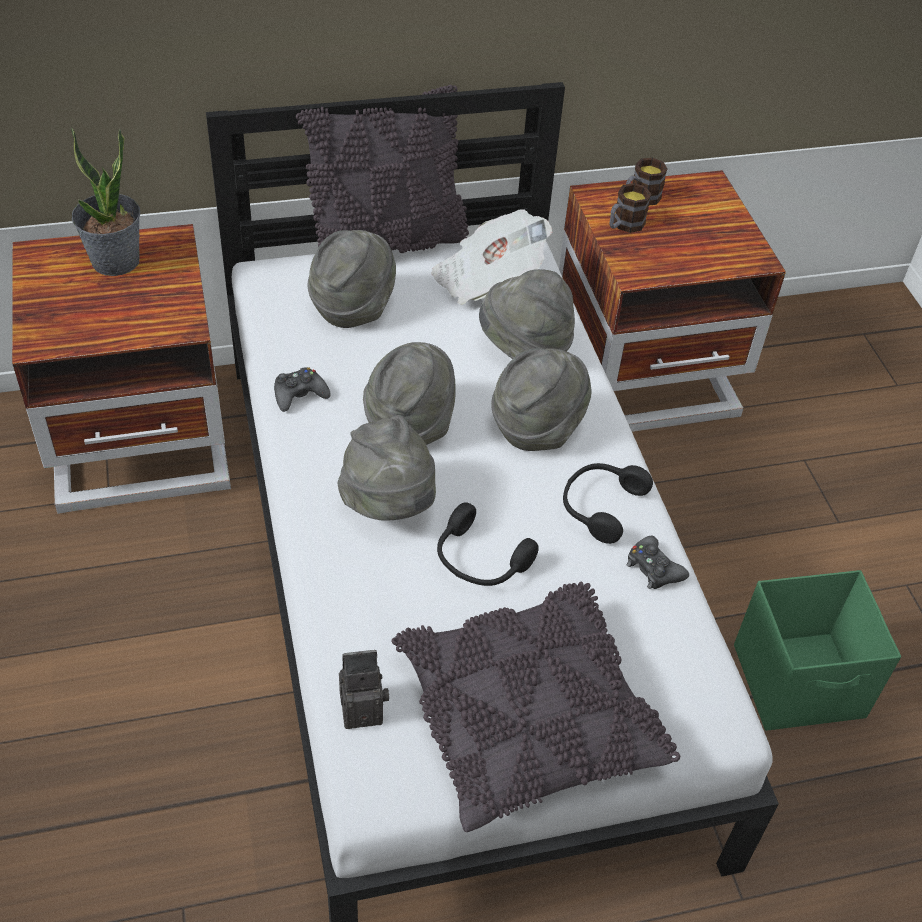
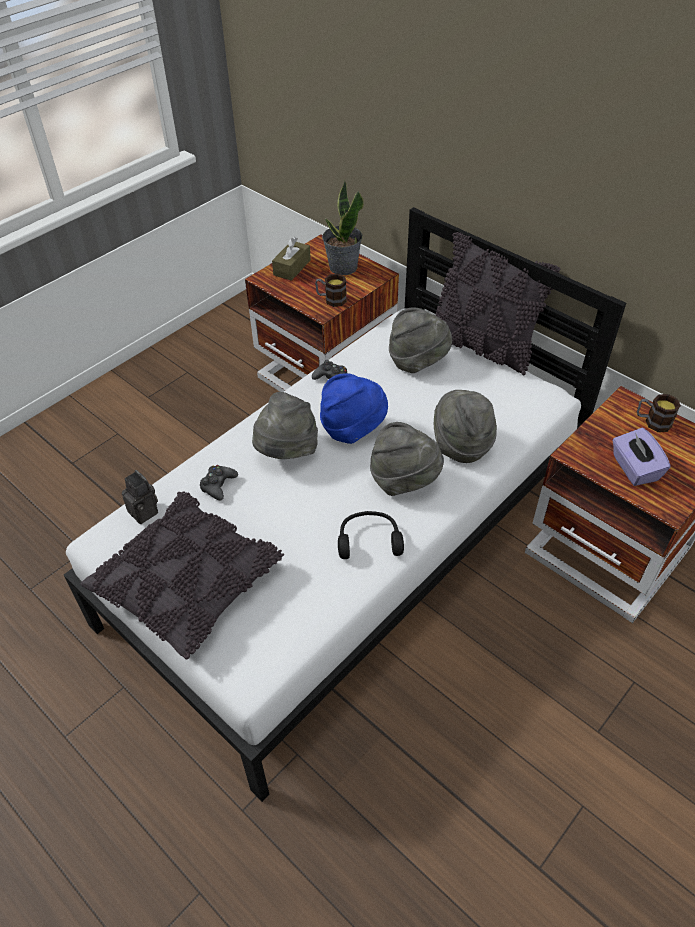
camera: 60 degrees right, 0 degrees up
grey hat [363,342,456,445] -> blue hat [320,373,388,444]
newspaper [431,210,553,305] -> none
black headphones [437,502,539,586] -> none
mug [609,183,651,233] -> mug moved to [315,274,347,307]
black game controller [627,536,689,589] -> black game controller moved to [200,465,238,501]
green storage box [734,570,901,731] -> none
none -> brown tissue box [272,237,311,281]
none -> purple tissue box [612,428,671,486]

